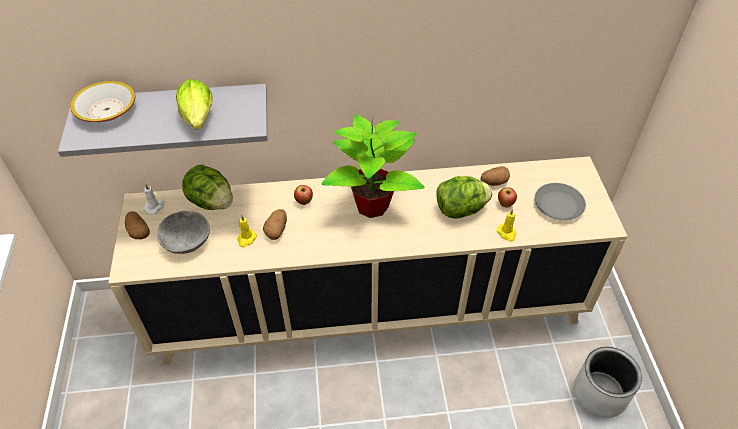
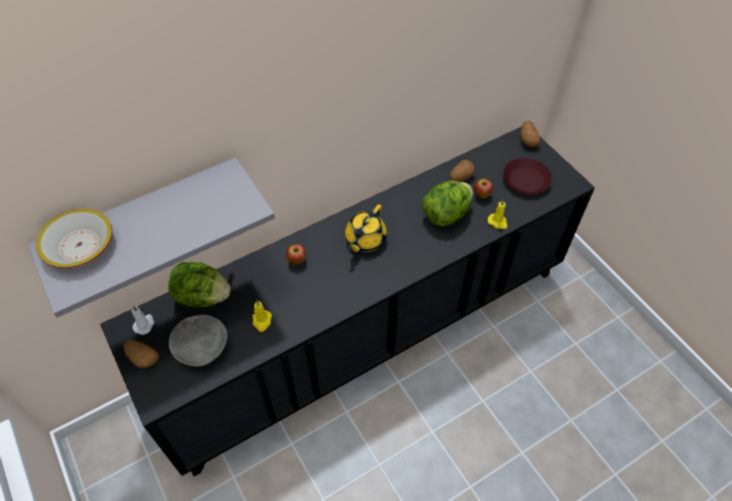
camera: 25 degrees left, 5 degrees up
beige cabinet [108,156,627,365] -> black cabinet [100,127,595,476]
lettuce [176,79,213,130] -> none
potato [263,209,287,240] -> potato moved to [520,121,540,147]
potted plant [322,114,424,218] -> yellow teapot [345,205,387,252]
grey plate [534,183,586,221] -> brown plate [503,158,552,194]
grey planter [574,347,642,418] -> none

